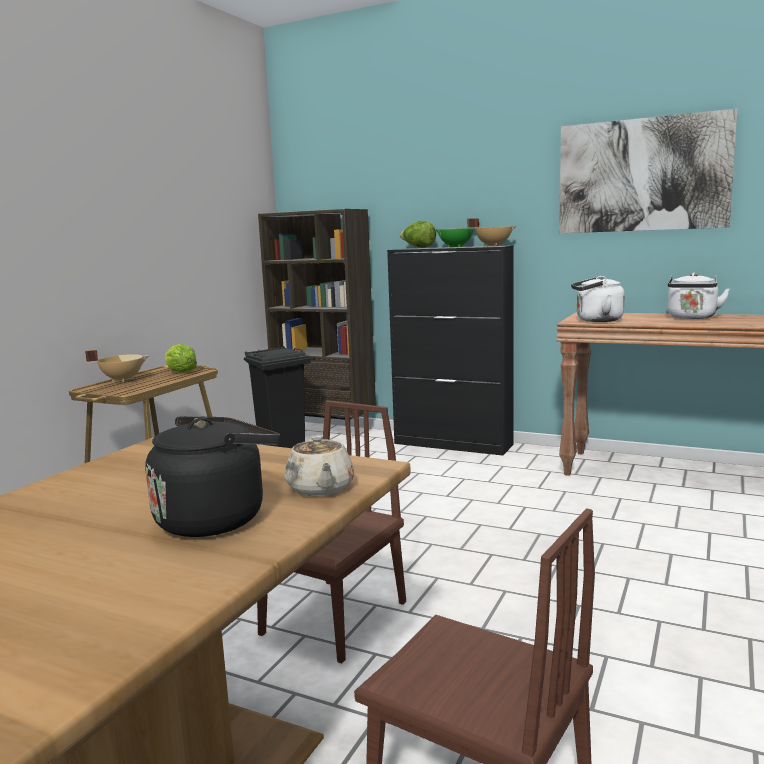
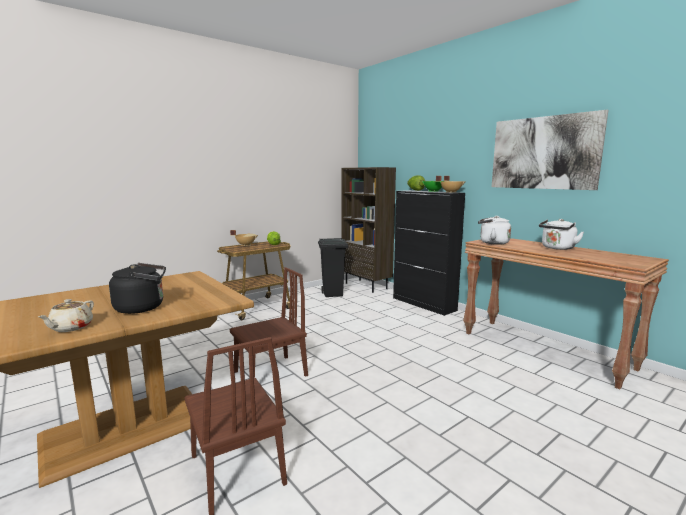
camera: 25 degrees right, 0 degrees up
beige teapot [284,435,354,496] -> beige teapot moved to [38,299,94,332]

